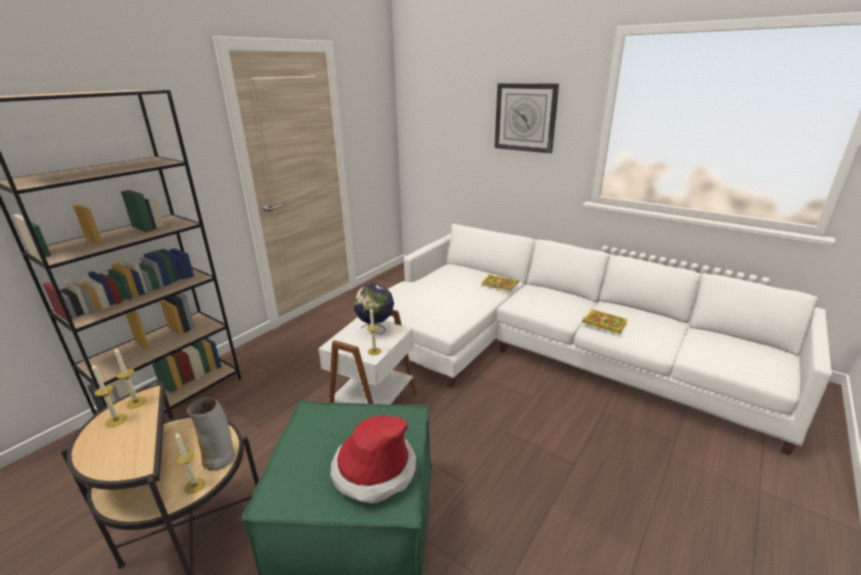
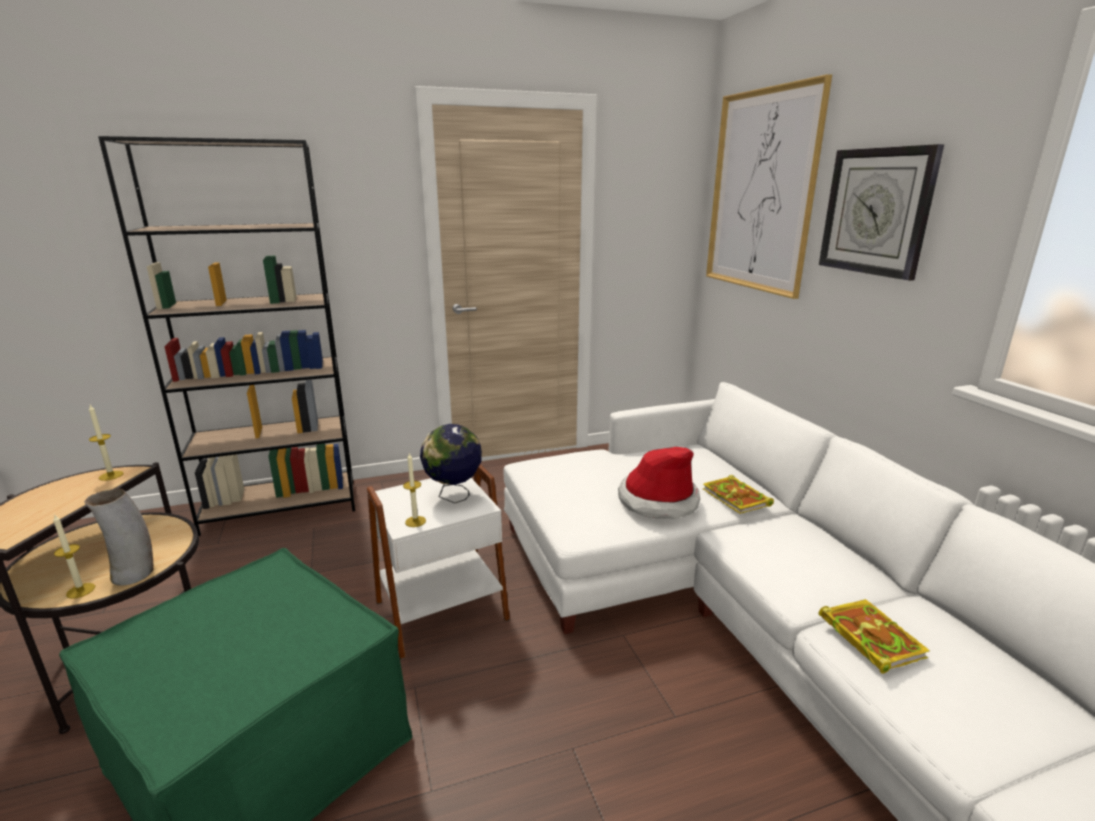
camera: 35 degrees right, 5 degrees down
candle [92,364,127,427] -> none
hat [330,416,416,504] -> hat moved to [618,447,700,519]
none -> picture [706,74,832,299]

